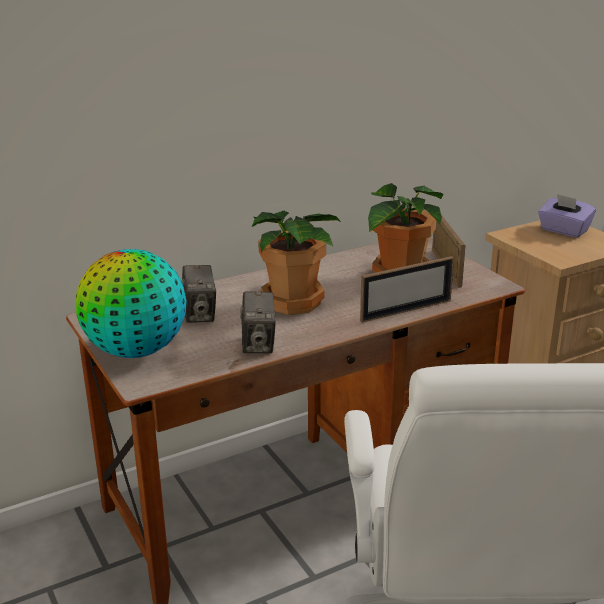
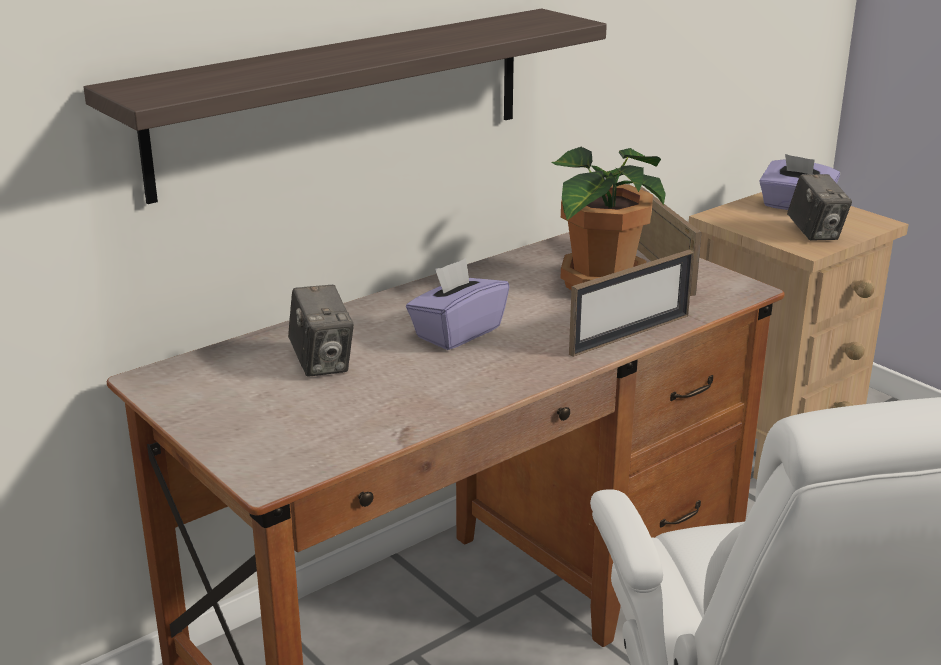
camera: 10 degrees left, 0 degrees up
globe [76,249,187,358] -> none
camera [240,291,276,354] -> camera moved to [787,174,852,241]
potted plant [252,211,342,315] -> purple tissue box [406,258,509,350]
none -> shelf [84,9,607,204]

